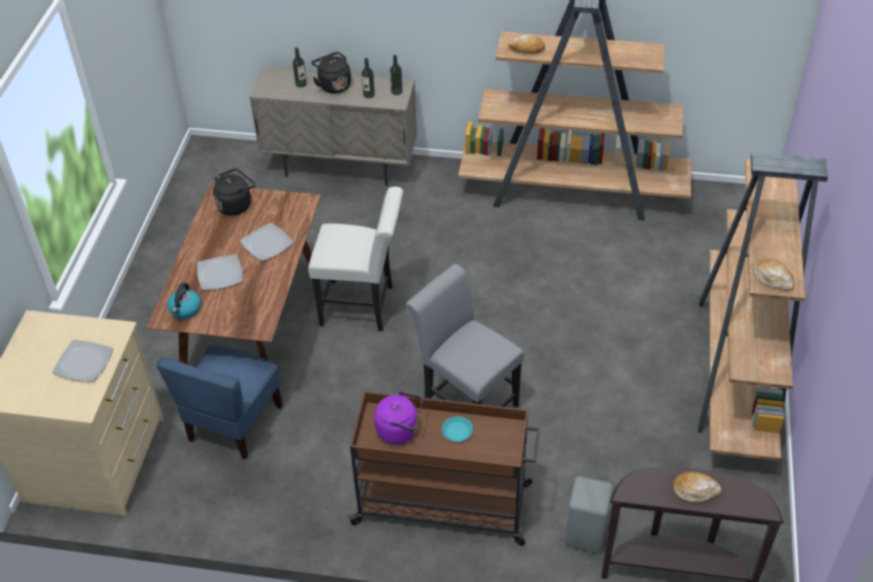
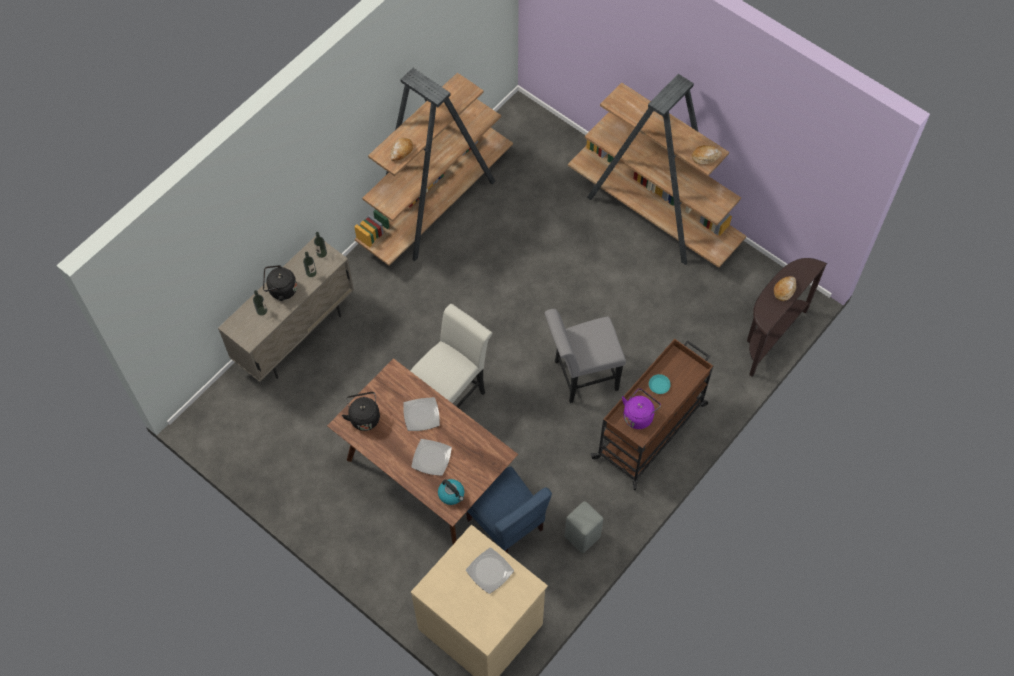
camera: 60 degrees left, 15 degrees up
grey stool [565,476,613,553] -> grey stool moved to [565,501,603,553]

